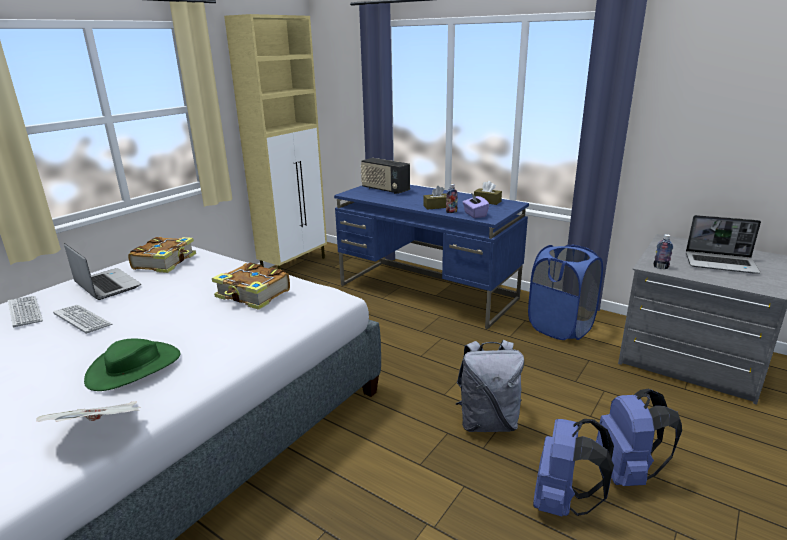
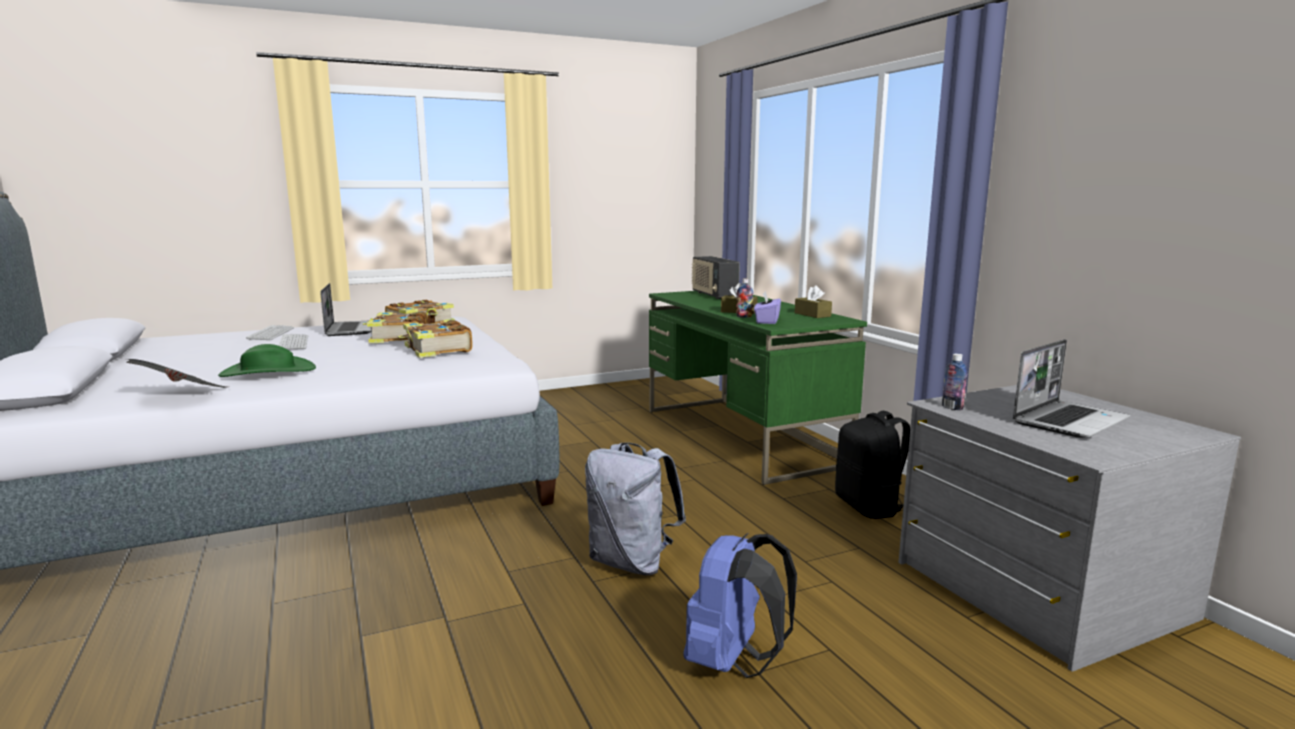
camera: 30 degrees right, 10 degrees down
beige cabinet [224,14,327,270] -> none
blue desk [334,185,529,329] -> green desk [649,291,867,485]
blue laundry basket [528,245,603,340] -> black backpack [835,411,910,519]
blue backpack [533,419,614,517] -> none
laptop [686,215,761,274] -> laptop turned 90 degrees counterclockwise [1013,339,1130,438]
none -> book [363,311,428,343]

